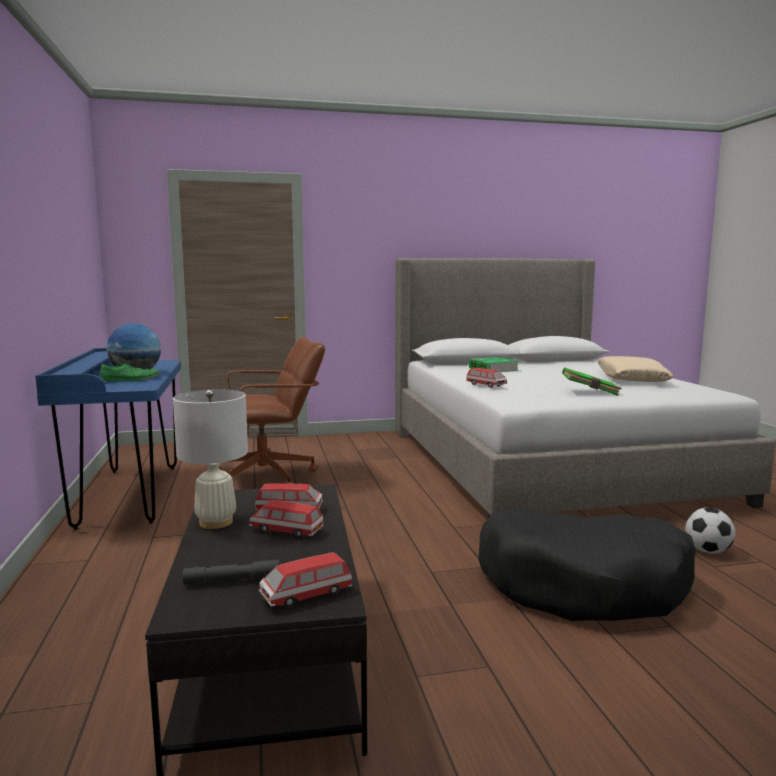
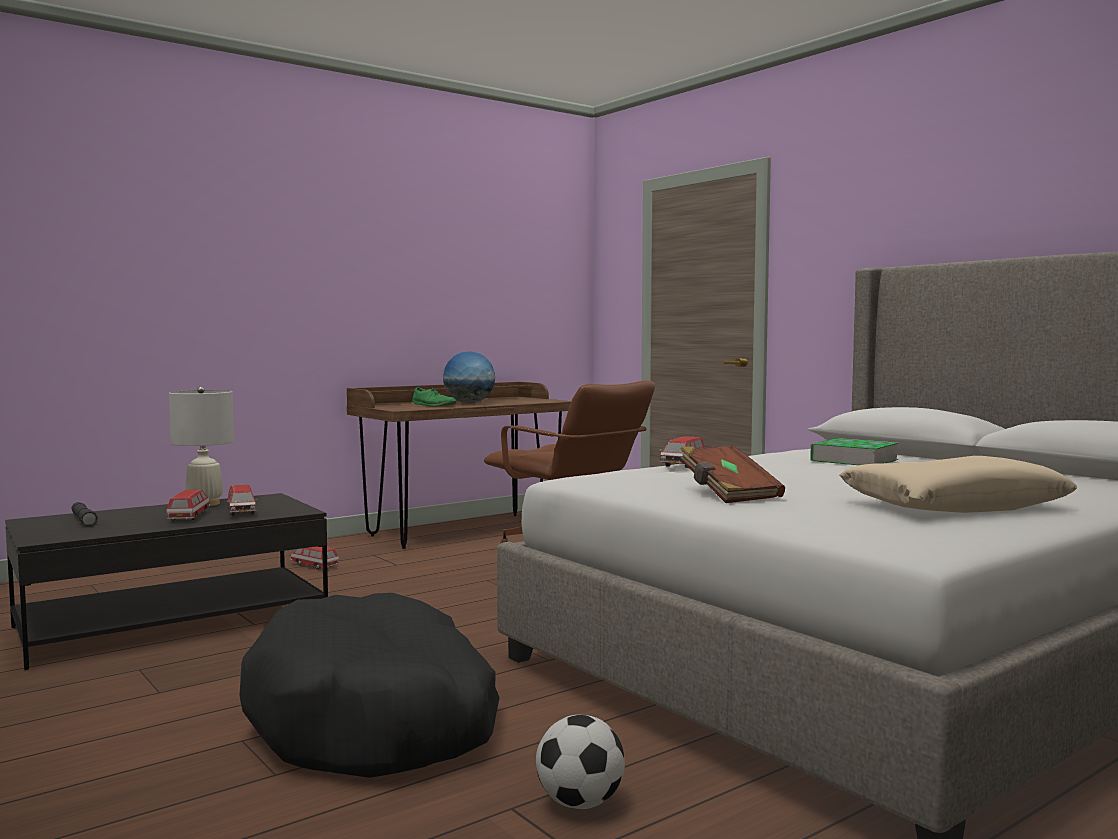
camera: 65 degrees right, 5 degrees down
blue desk [35,348,181,530] -> brown desk [347,382,571,549]
toy car [259,552,352,608] -> toy car moved to [290,546,339,570]
green book [562,368,622,396] -> brown book [680,445,785,503]

